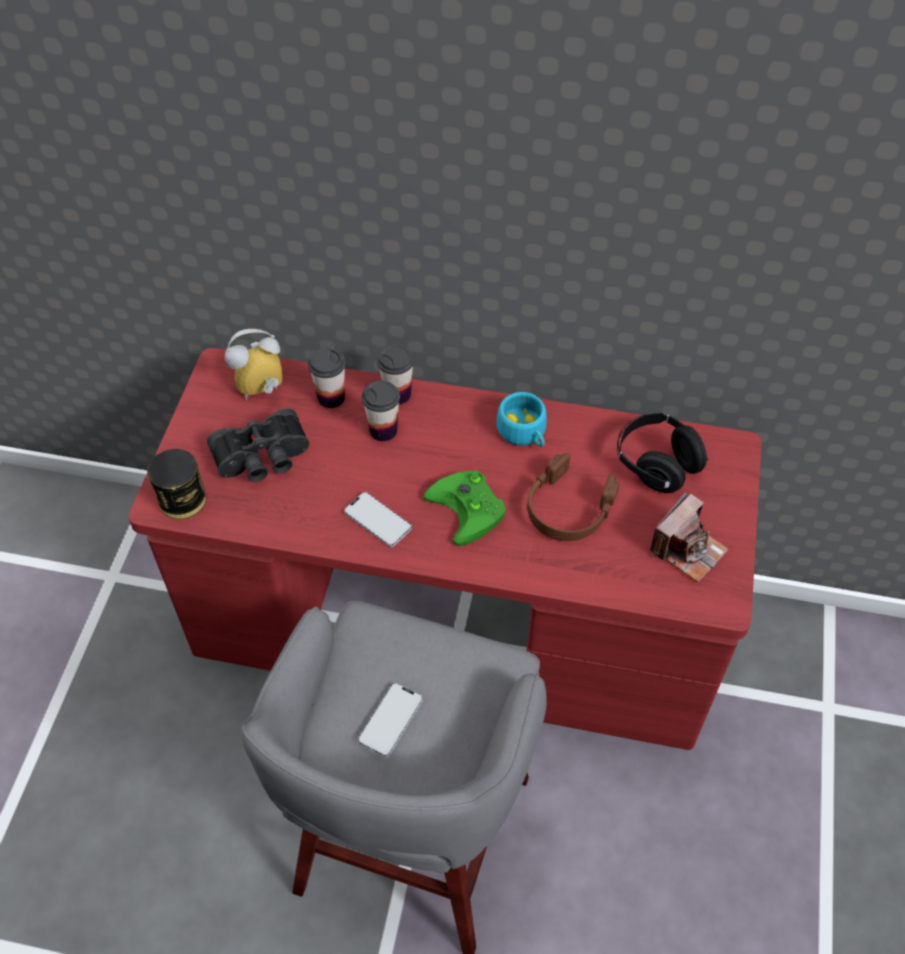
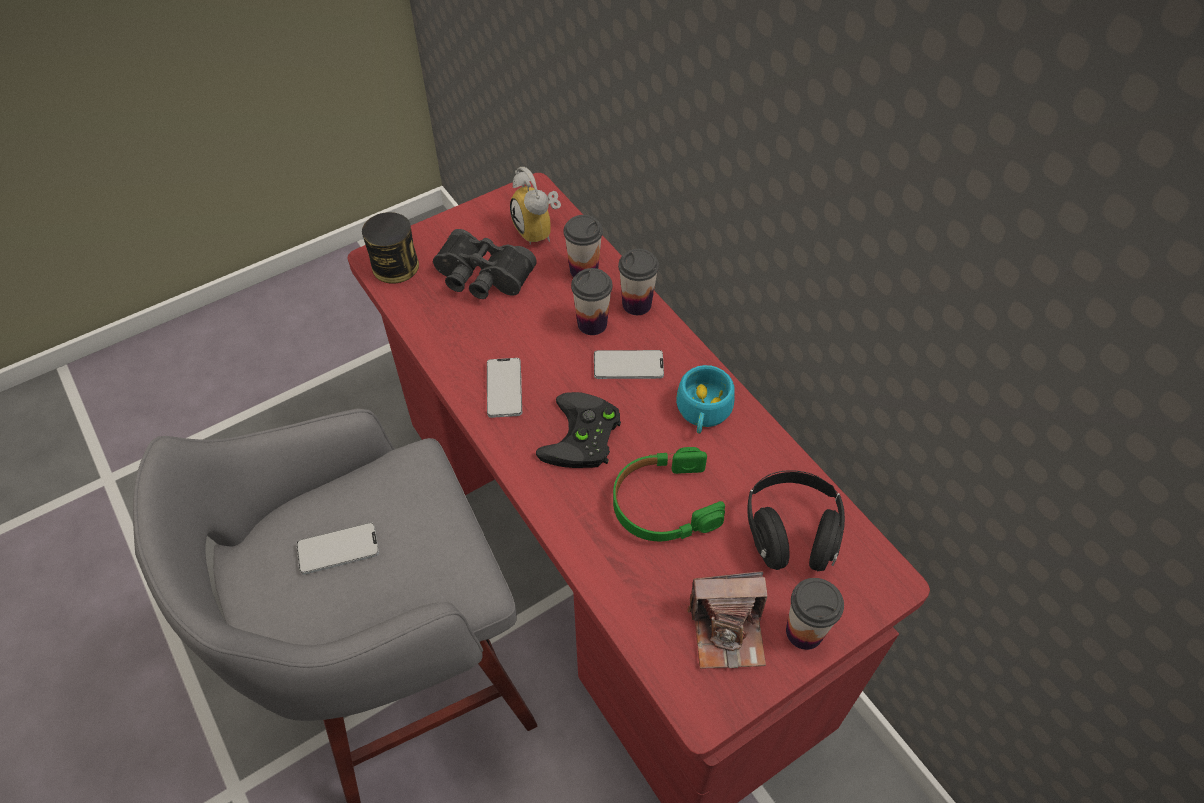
camera: 45 degrees right, 0 degrees up
alarm clock [225,329,283,400] -> alarm clock turned 135 degrees counterclockwise [510,167,561,245]
green game controller [424,470,506,546] -> black game controller [536,392,621,468]
brown headphones [527,453,620,541] -> green headphones [613,447,725,541]
none -> phone [594,350,664,379]
none -> cup [786,578,844,650]

